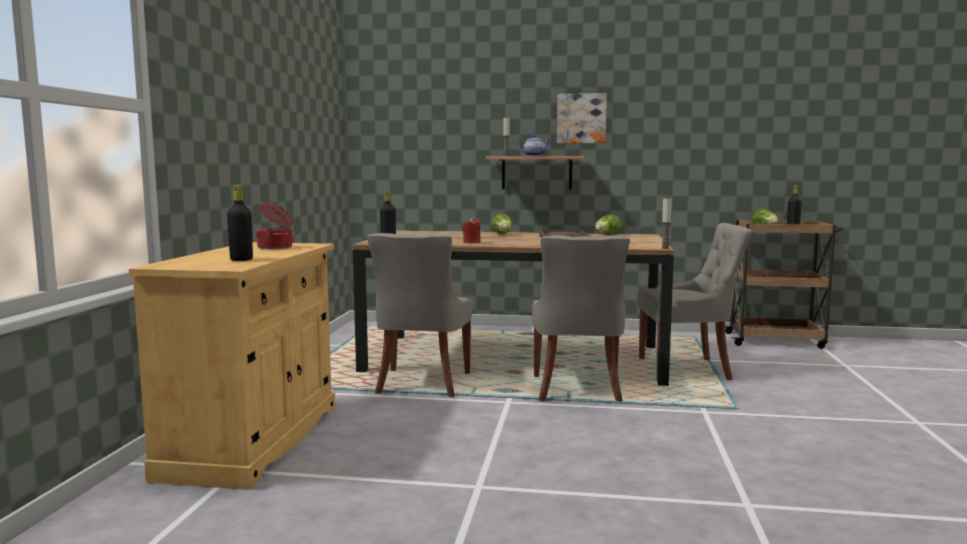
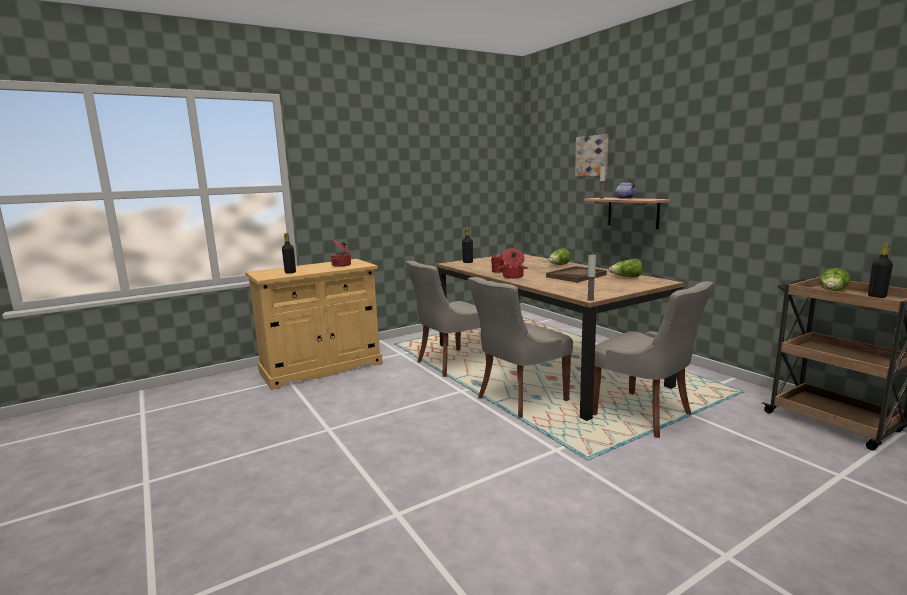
camera: 50 degrees right, 5 degrees up
picture [557,93,607,143] -> picture moved to [575,134,608,177]
none -> cooking pot [498,248,528,279]

